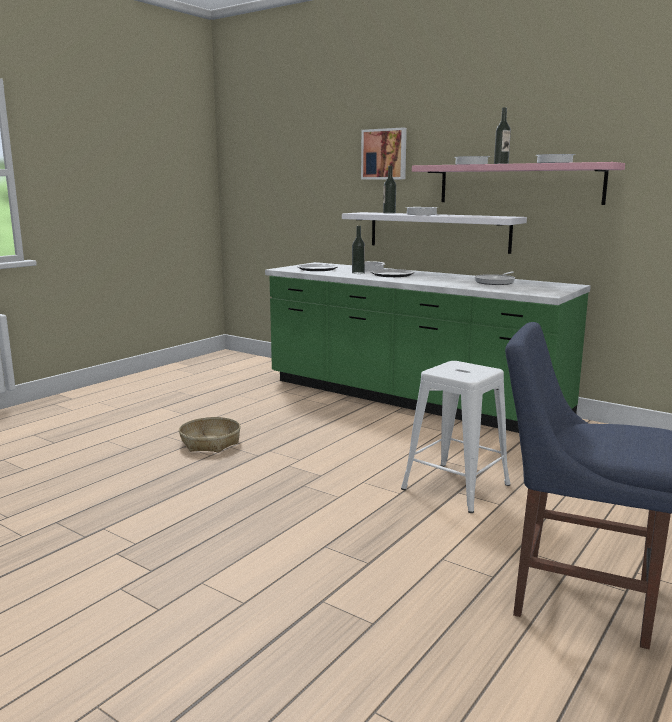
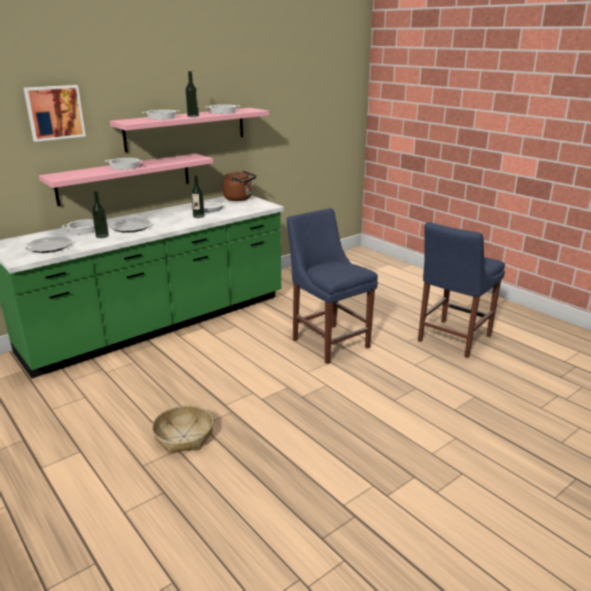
camera: 75 degrees left, 10 degrees up
white shelf [342,212,527,254] -> pink shelf [39,153,213,206]
bottle [383,166,396,214] -> bottle moved to [191,175,205,218]
white stool [401,361,511,513] -> blue chair [287,208,378,364]
none -> brown kettle [223,171,256,201]

